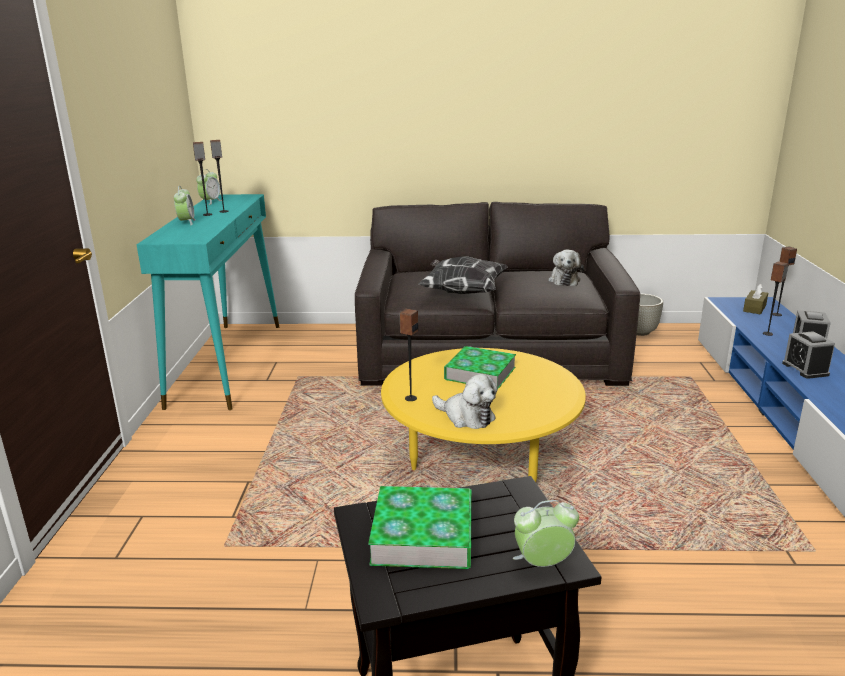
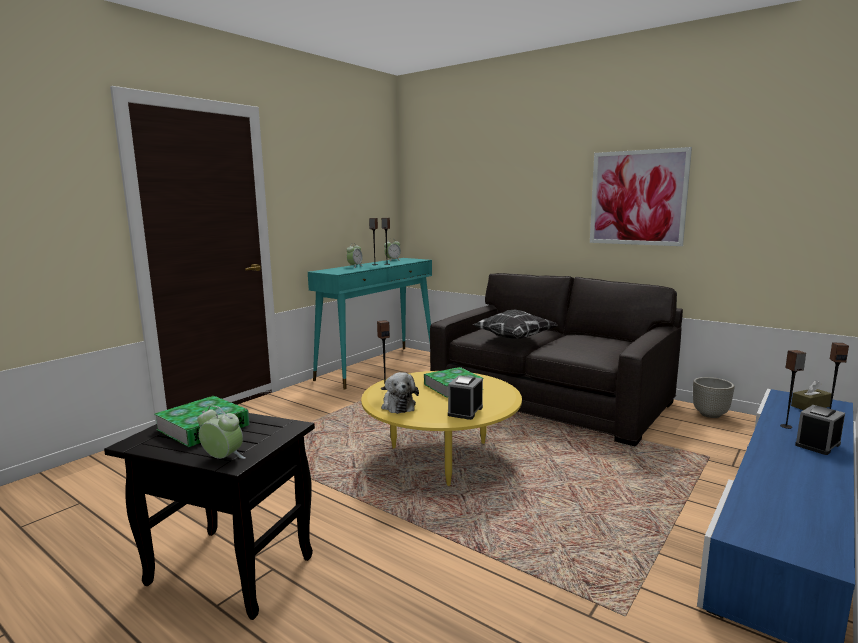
camera: 35 degrees right, 10 degrees down
plush toy [548,250,584,286] -> none
alarm clock [782,331,835,379] -> alarm clock moved to [448,375,483,420]
none -> picture [590,147,692,246]

